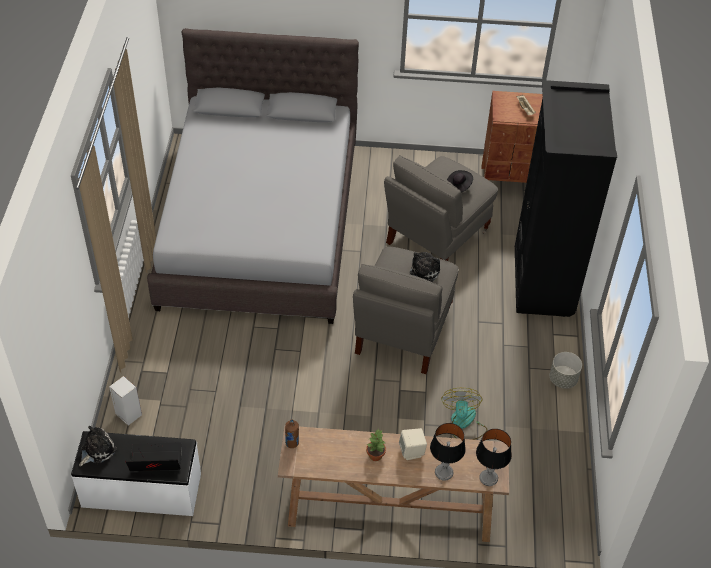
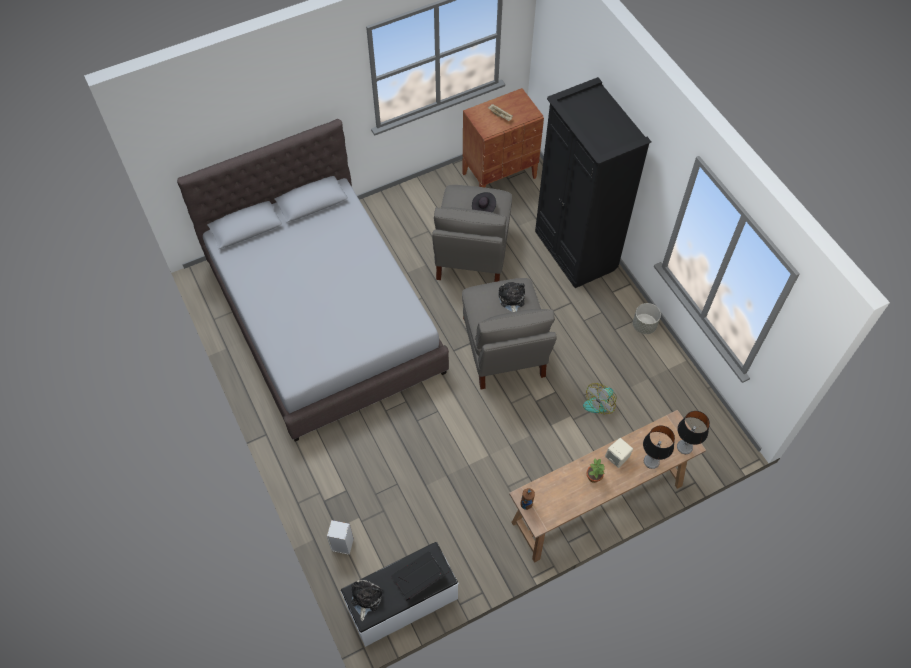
camera: 30 degrees left, 10 degrees up
fan [441,388,487,440] -> fan turned 105 degrees counterclockwise [583,383,617,414]

